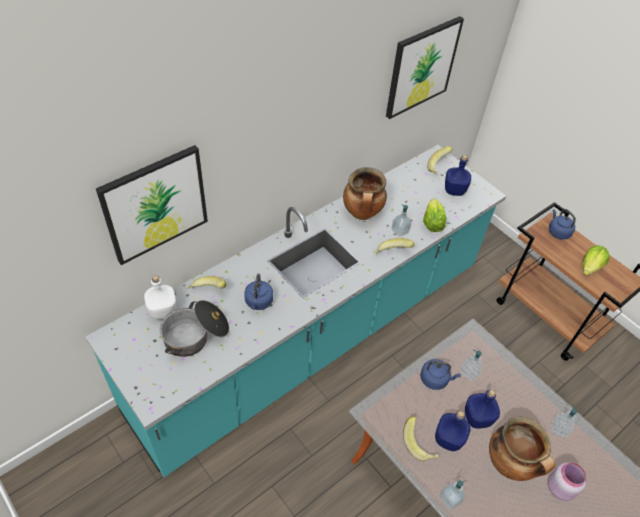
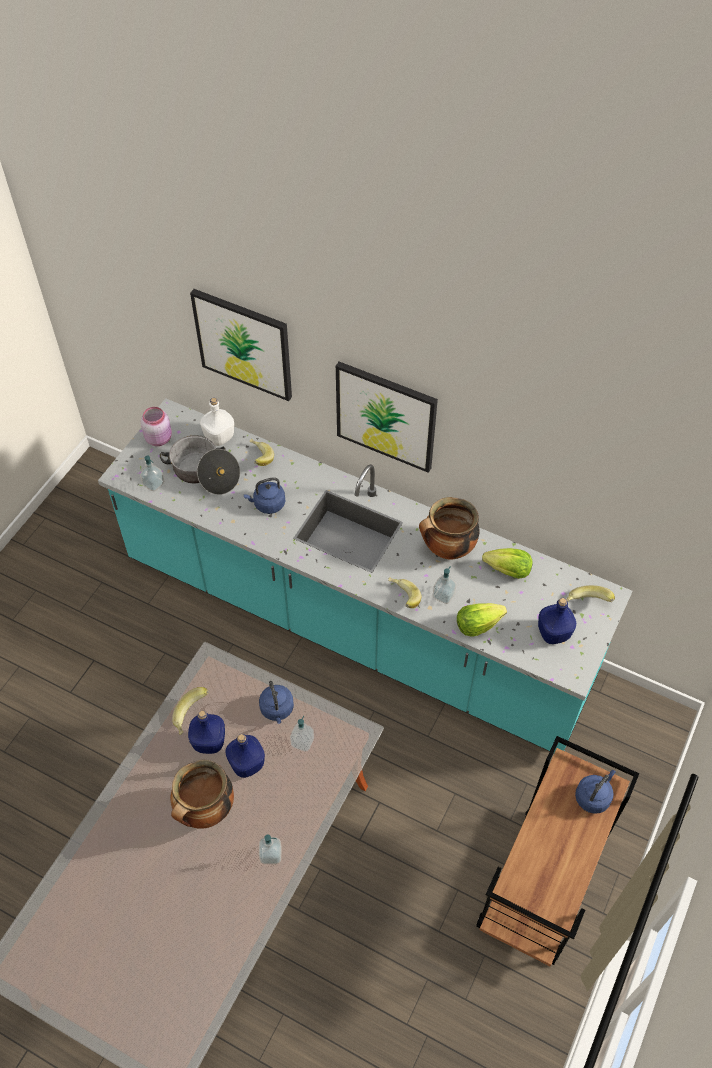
camera: 70 degrees right, 5 degrees up
picture [386,16,464,119] -> picture moved to [336,362,438,473]
soap dispenser [440,480,466,510] -> soap dispenser moved to [140,456,164,491]
pink jar [548,462,587,501] -> pink jar moved to [141,407,172,446]
lettuce [582,246,610,275] -> lettuce moved to [482,548,533,579]

